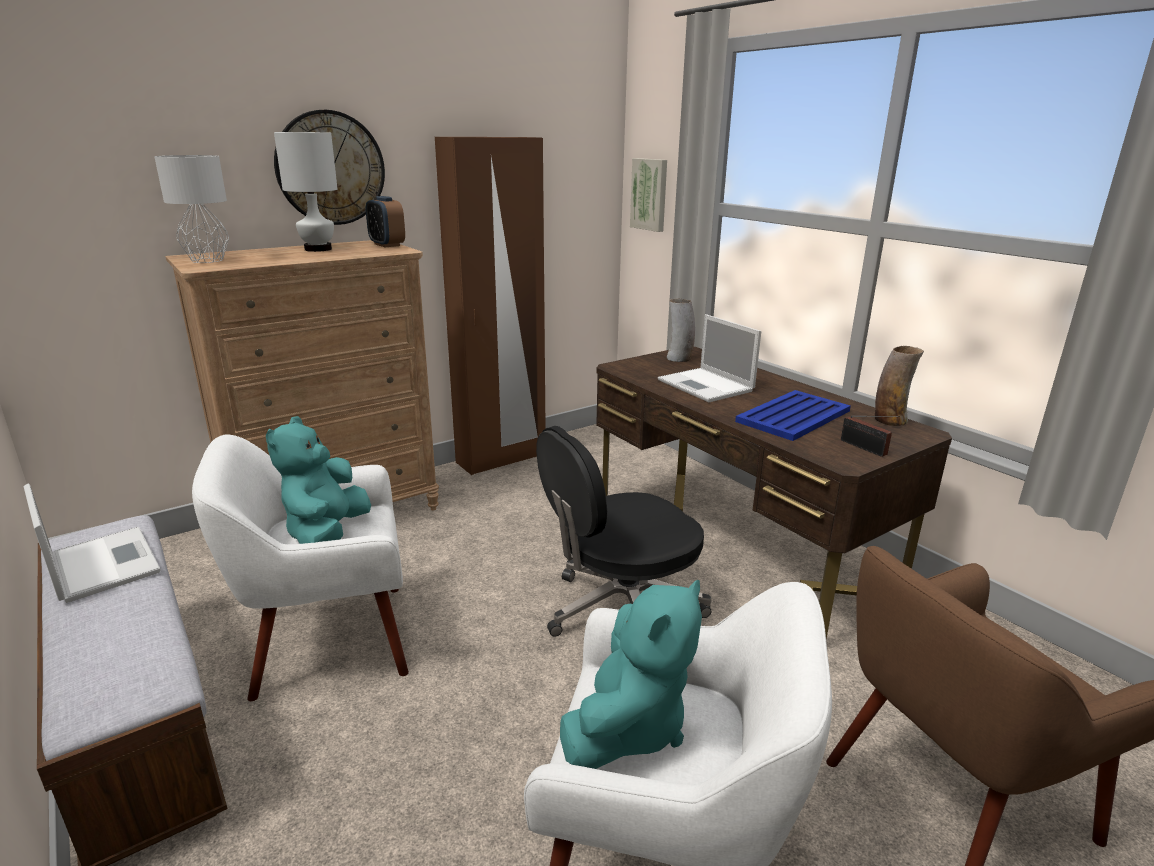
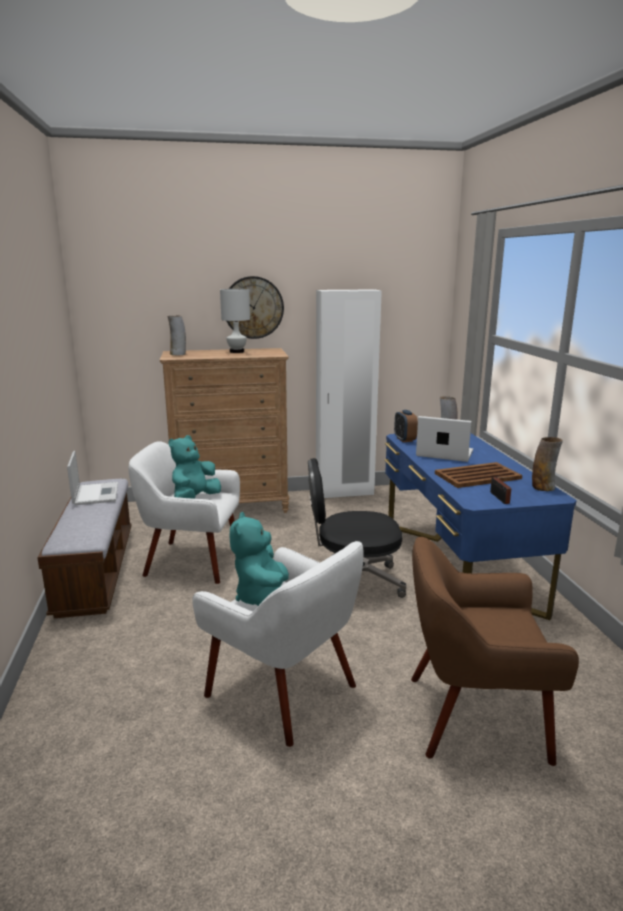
camera: 25 degrees right, 5 degrees down
grey table lamp [154,155,229,263] -> vase [167,315,186,355]
alarm clock [366,196,405,247] -> alarm clock moved to [394,410,418,442]
brown wardrobe [435,137,546,475] -> white wardrobe [316,289,382,498]
turquoise plush toy [560,580,702,769] -> turquoise plush toy turned 120 degrees clockwise [229,512,289,606]
brown desk [596,347,952,639] -> blue desk [385,433,577,620]
picture [630,158,667,232] -> none
laptop [658,314,761,402] -> laptop turned 120 degrees clockwise [416,416,473,462]
blue tray [735,390,851,441] -> brown tray [435,462,522,488]

